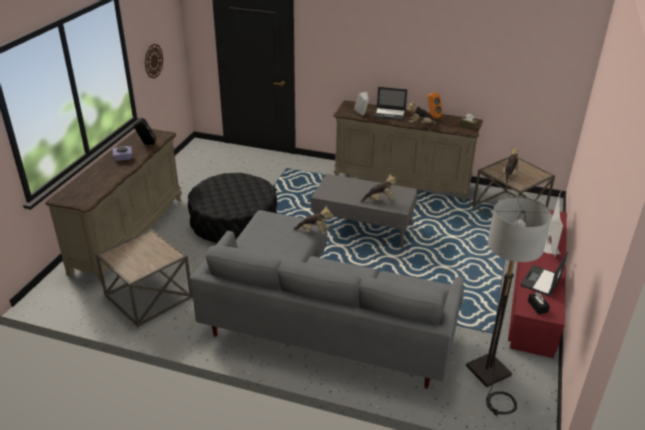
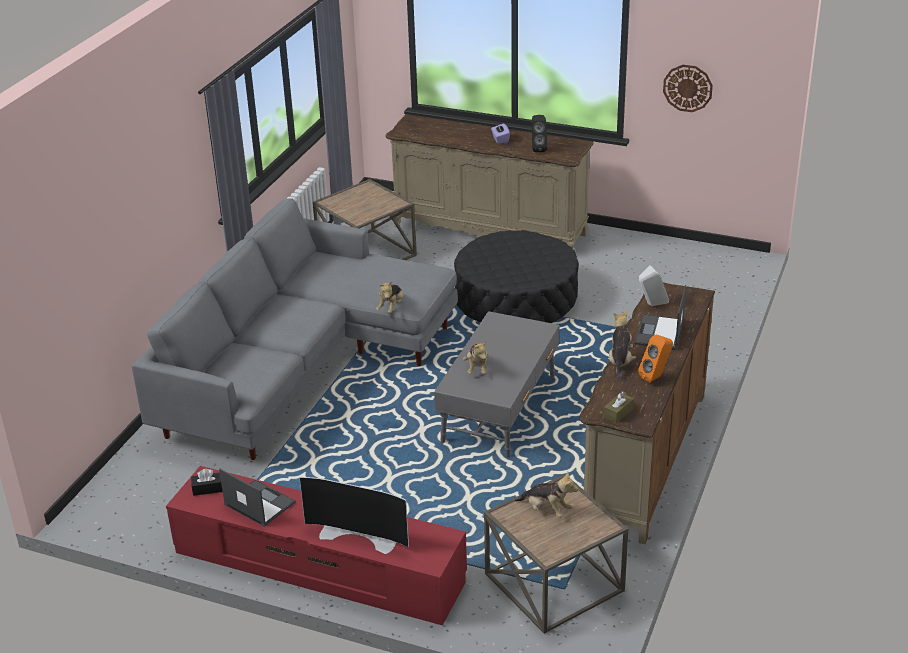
camera: 95 degrees right, 0 degrees up
floor lamp [466,196,552,417] -> none

